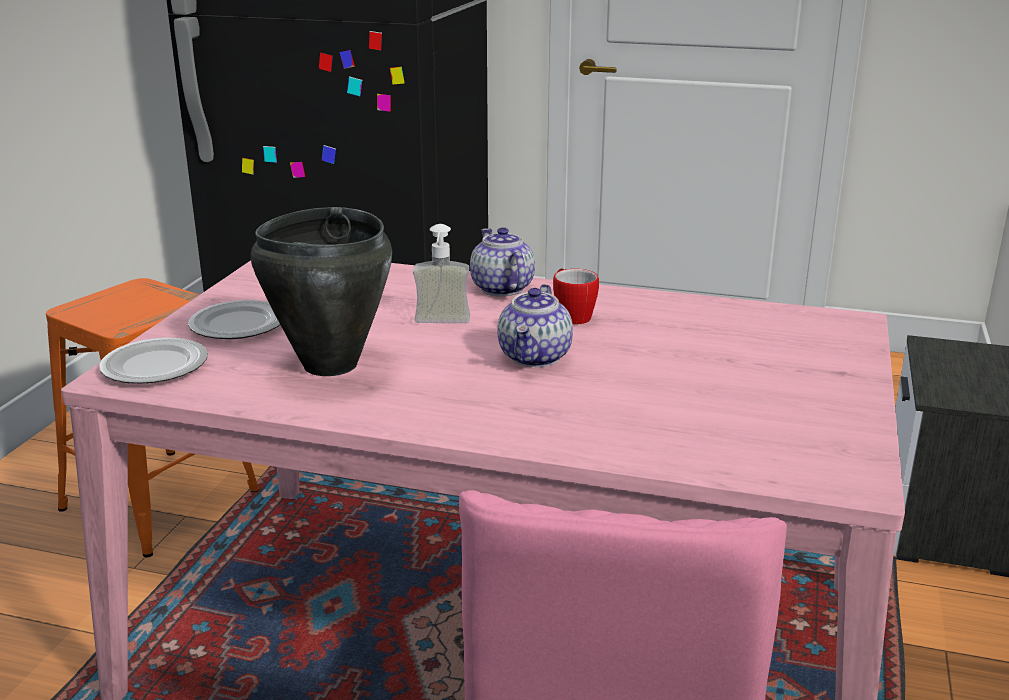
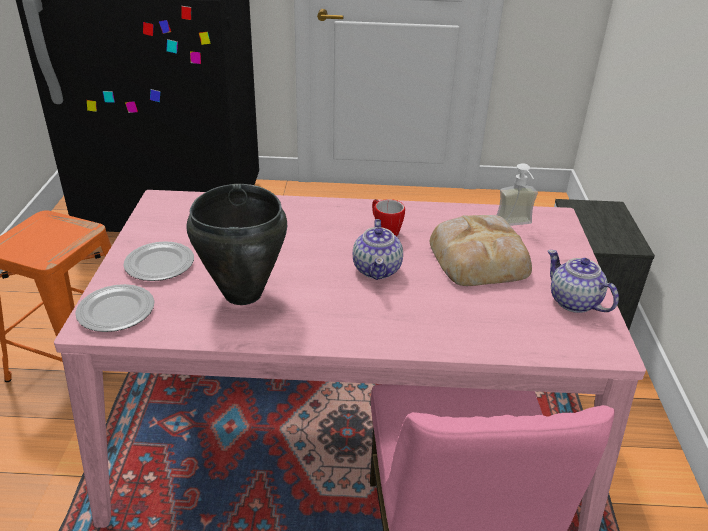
camera: 15 degrees left, 10 degrees up
soap dispenser [413,224,470,323] -> soap dispenser moved to [497,163,538,226]
teapot [470,227,535,296] -> teapot moved to [548,250,619,313]
none -> bread [430,215,532,286]

